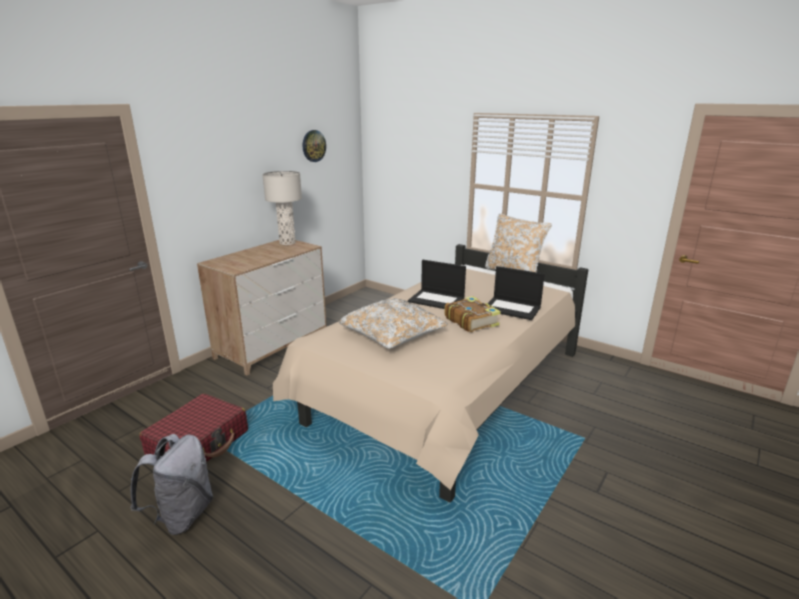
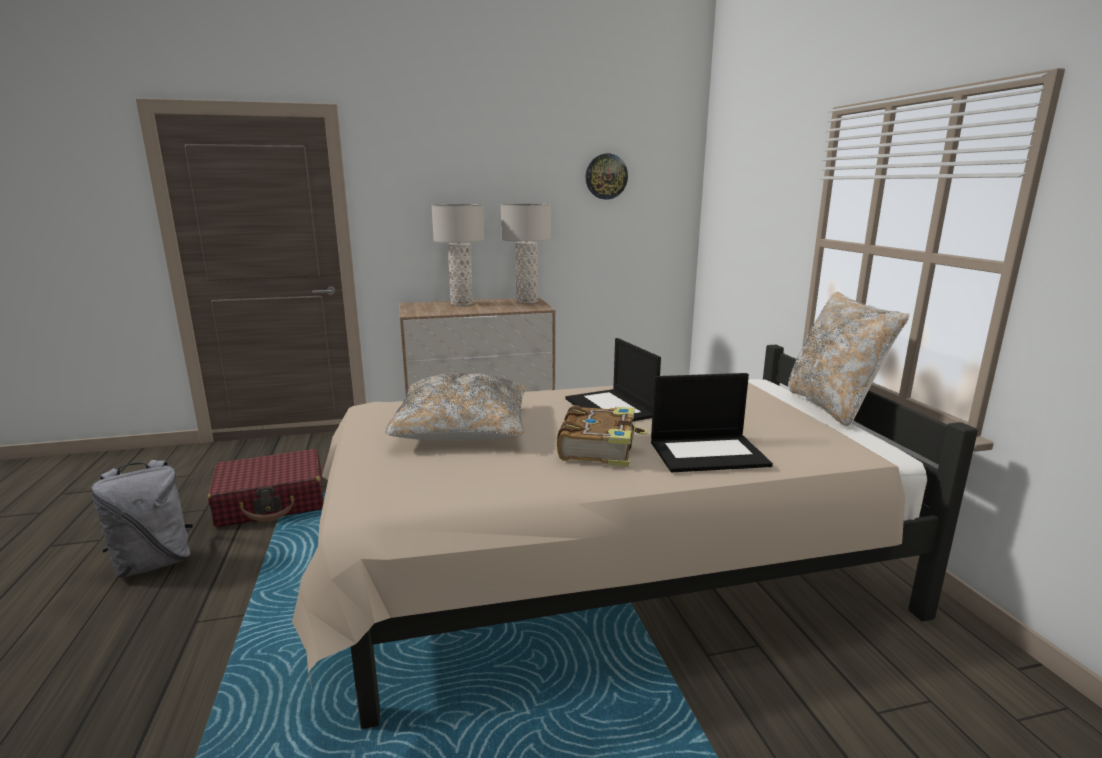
camera: 40 degrees right, 5 degrees down
laptop [487,266,545,320] -> laptop turned 75 degrees counterclockwise [651,373,773,472]
none -> white table lamp [432,204,484,306]

